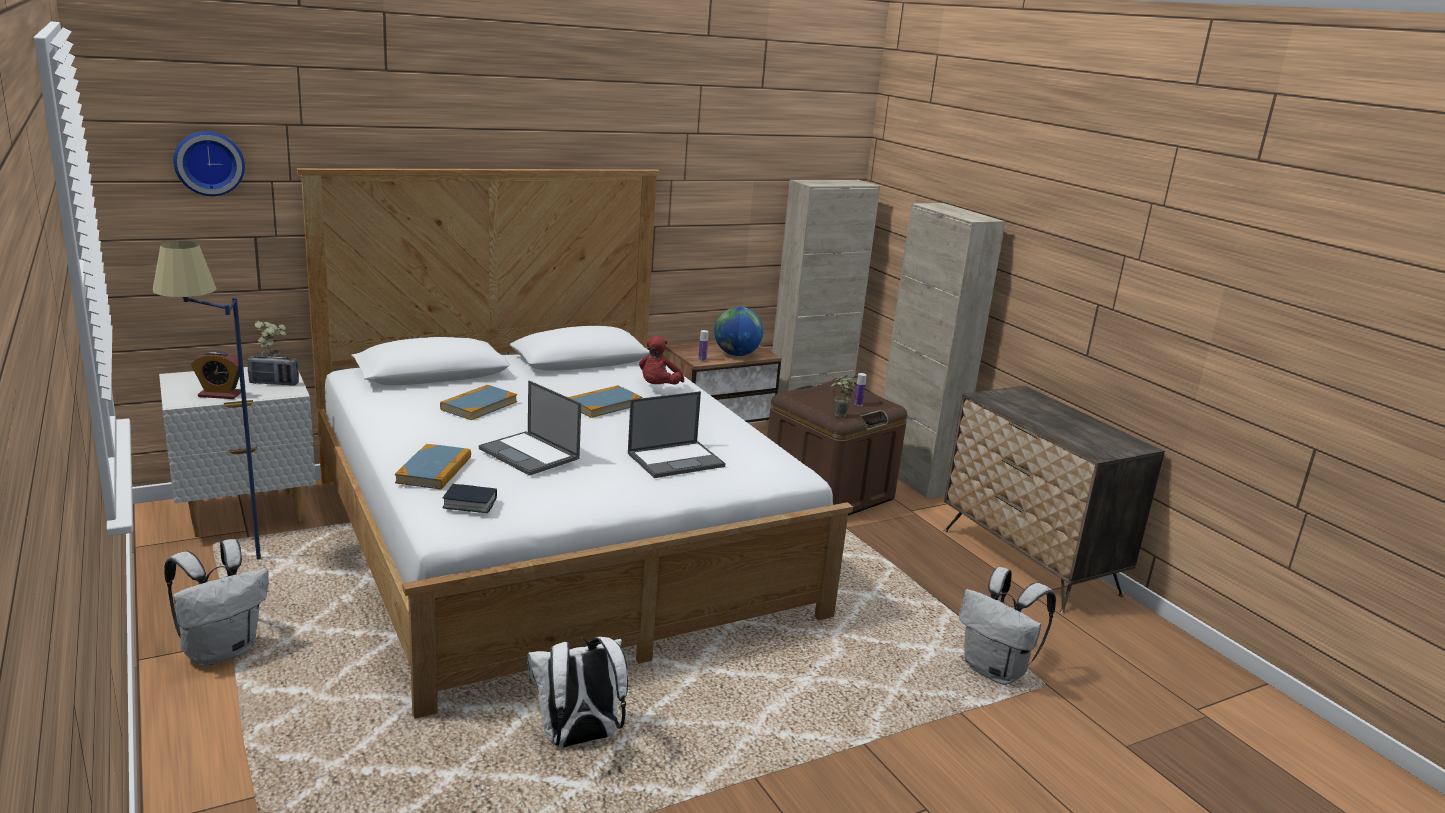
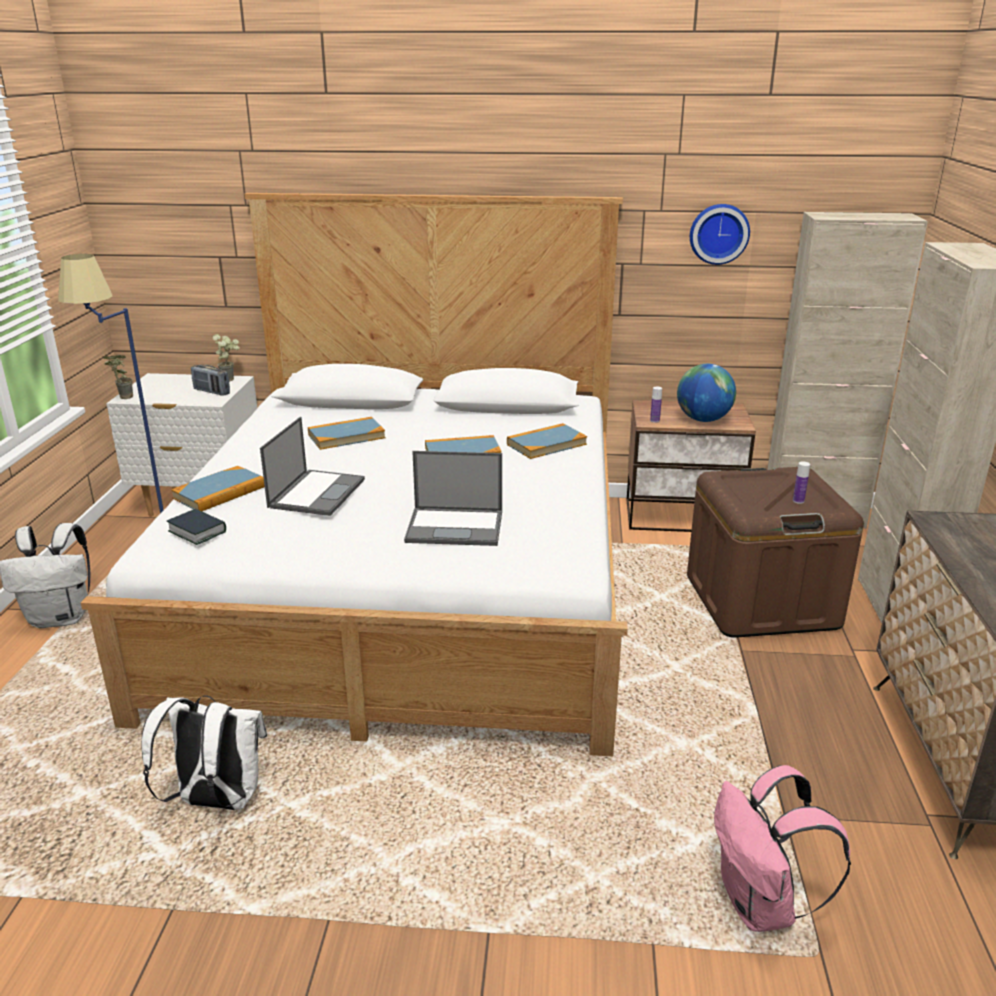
camera: 35 degrees right, 5 degrees up
wall clock [173,131,245,196] -> wall clock moved to [690,204,750,265]
alarm clock [191,350,241,399] -> none
laptop [479,380,581,476] -> laptop turned 150 degrees counterclockwise [260,417,365,516]
red plush toy [639,336,684,384] -> book [507,423,587,459]
potted plant [830,375,858,418] -> potted plant moved to [104,355,133,399]
white backpack [959,567,1056,685] -> pink backpack [714,765,851,932]

